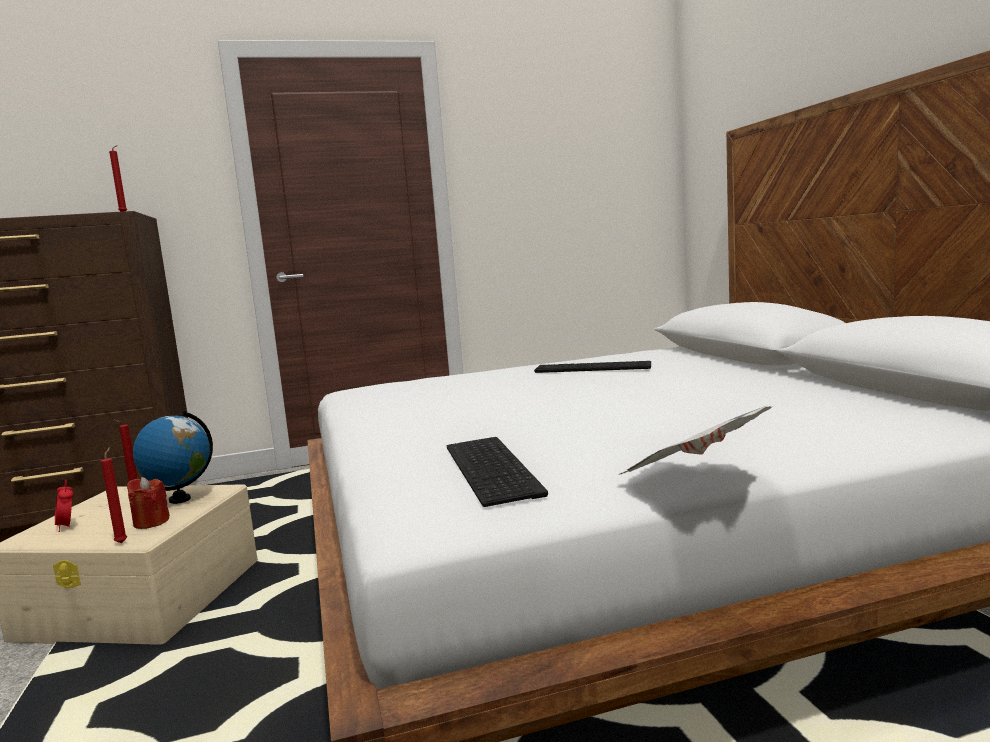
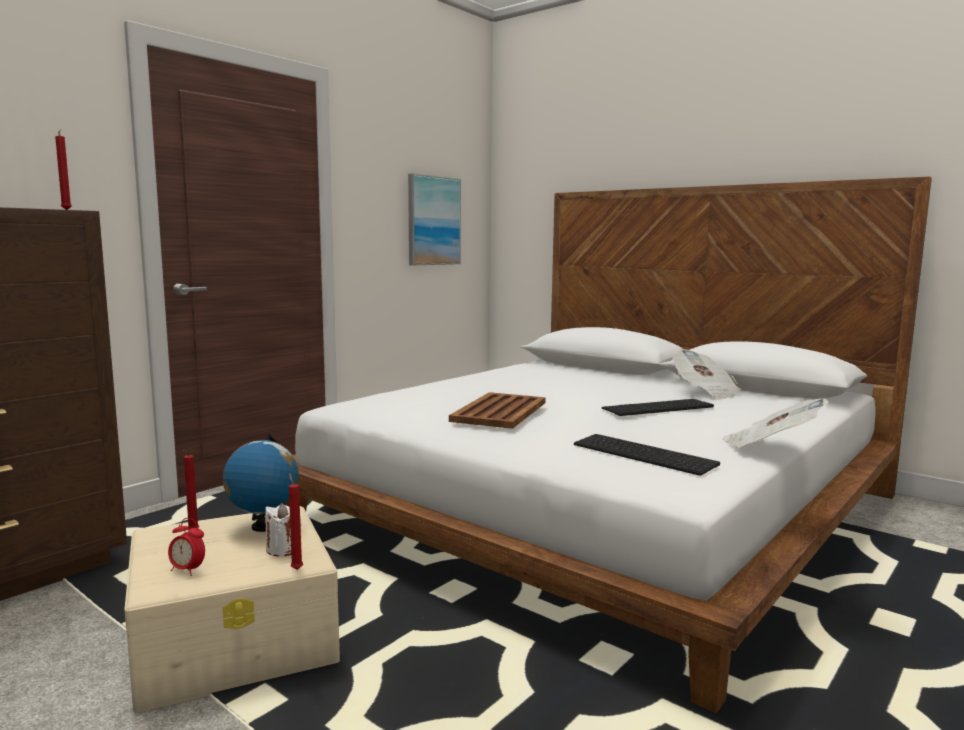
camera: 35 degrees left, 0 degrees up
red candle [127,477,170,529] -> white candle [265,503,301,557]
keyboard [534,361,651,373] -> keyboard moved to [602,399,714,416]
none -> picture [408,173,461,265]
none -> brown tray [449,392,546,429]
none -> newspaper [673,349,741,399]

